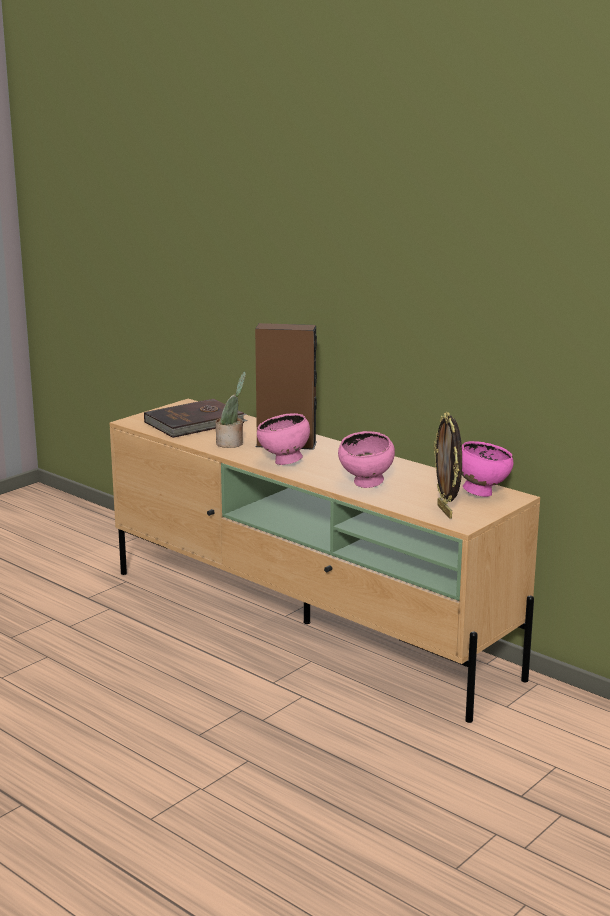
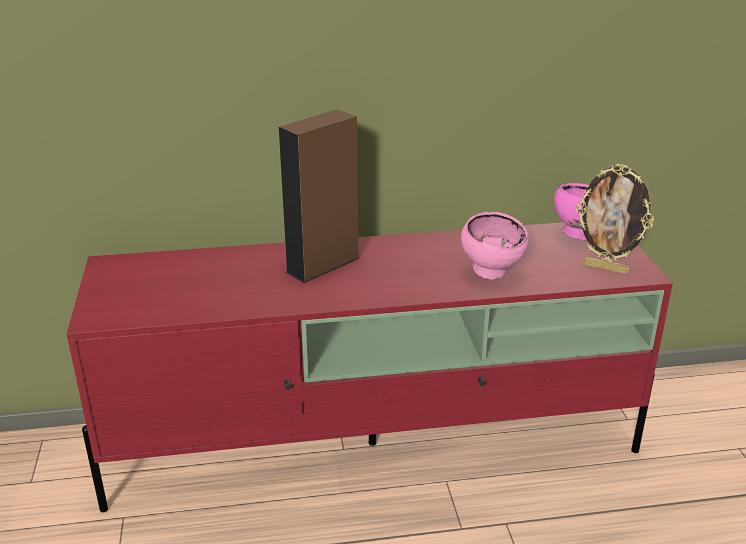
camera: 50 degrees left, 10 degrees up
beige tv stand [110,399,540,723] -> red tv stand [67,222,673,512]
brown book [144,399,248,438] -> none
potted plant [216,372,246,448] -> none
pink bowl [257,413,310,465] -> none

